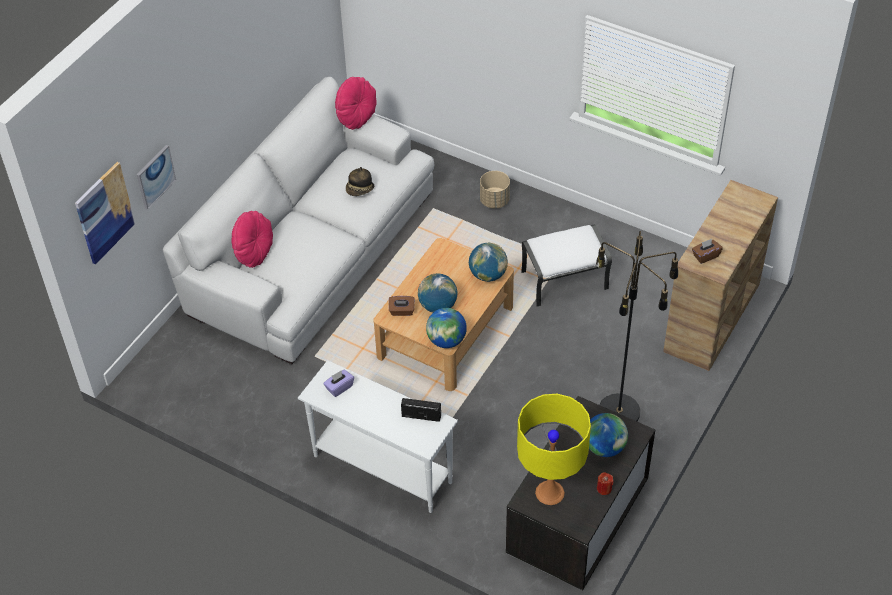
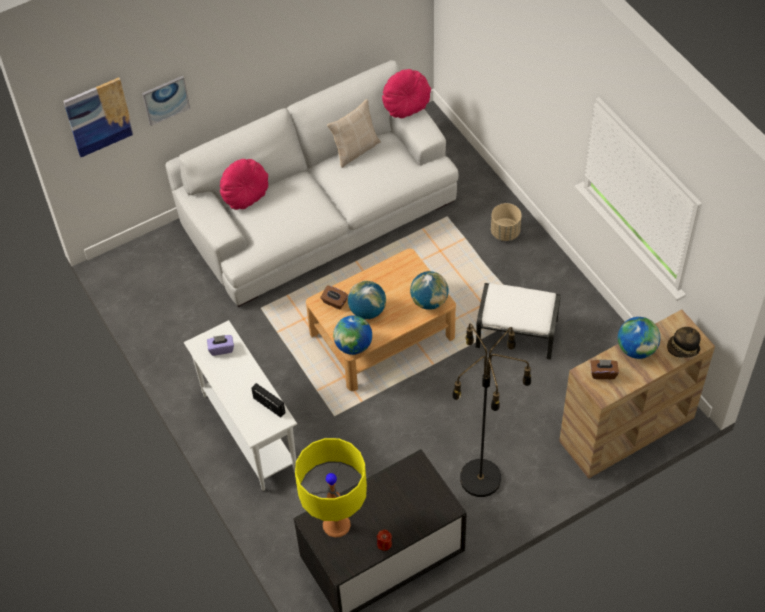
camera: 30 degrees right, 5 degrees up
hat [346,167,374,196] -> hat moved to [667,327,701,358]
globe [589,413,628,457] -> globe moved to [618,317,660,359]
none -> beige pillow [327,99,381,168]

